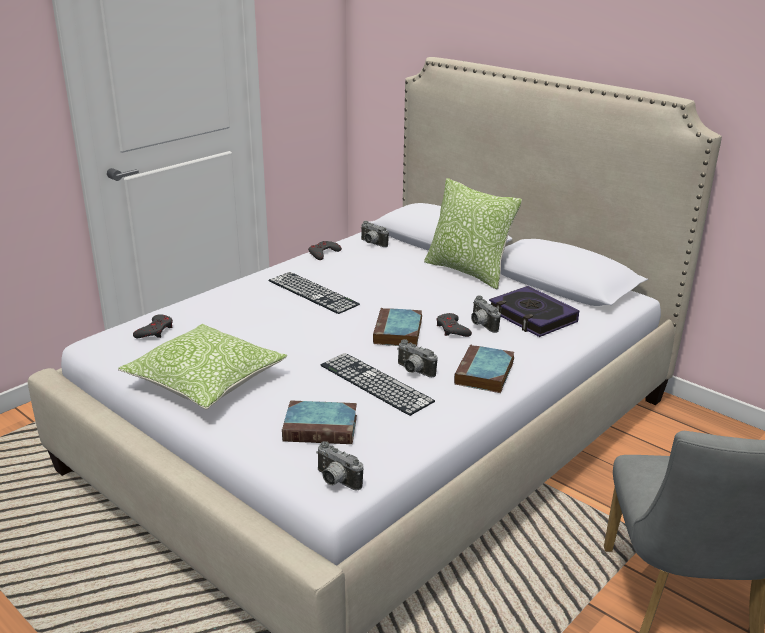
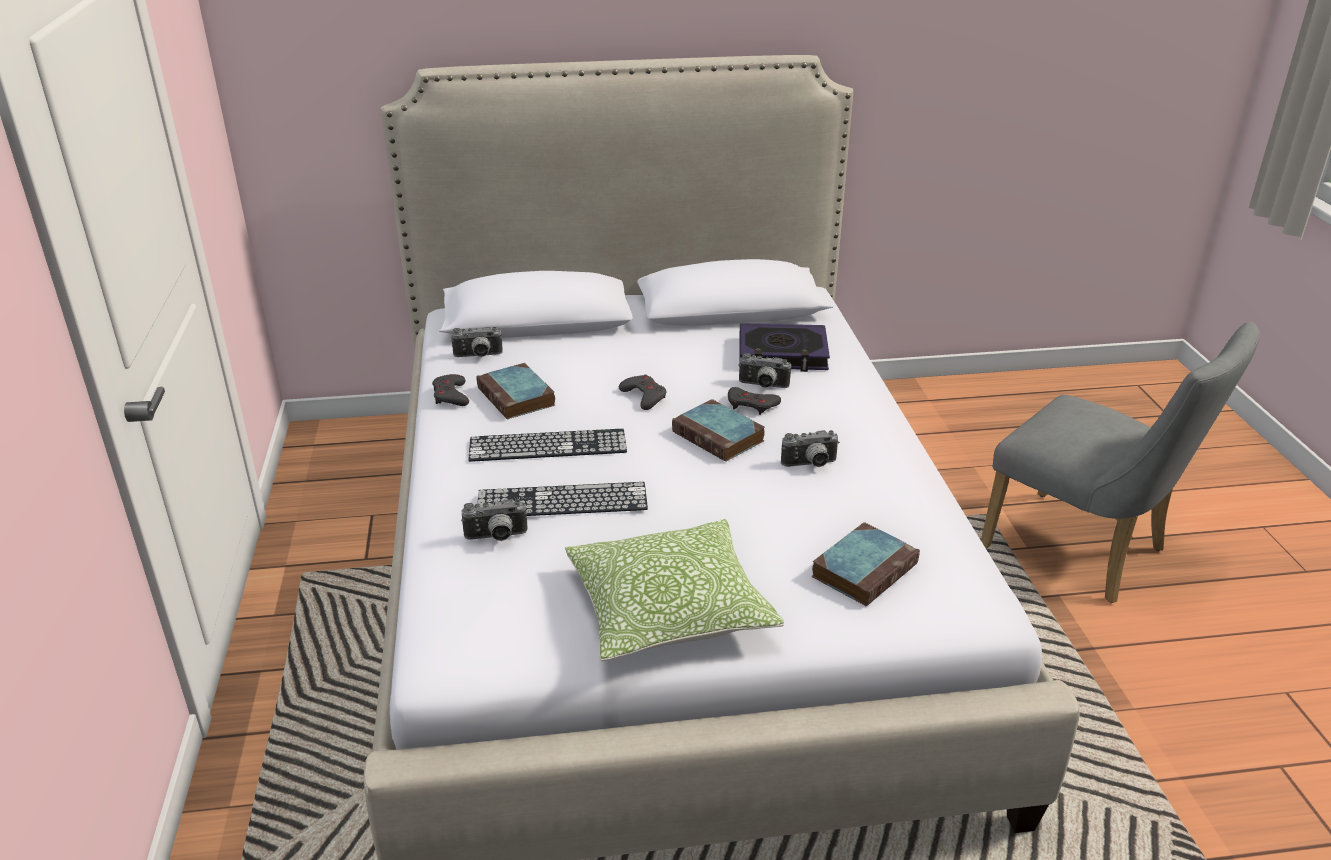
camera: 50 degrees left, 5 degrees up
grey game controller [133,314,173,338] -> grey game controller moved to [619,375,666,410]
camera [316,441,364,491] -> camera moved to [461,499,528,541]
keyboard [321,353,435,416] -> keyboard moved to [478,482,648,516]
pillow [424,178,522,290] -> none
book [454,345,514,393] -> book moved to [476,363,555,419]

